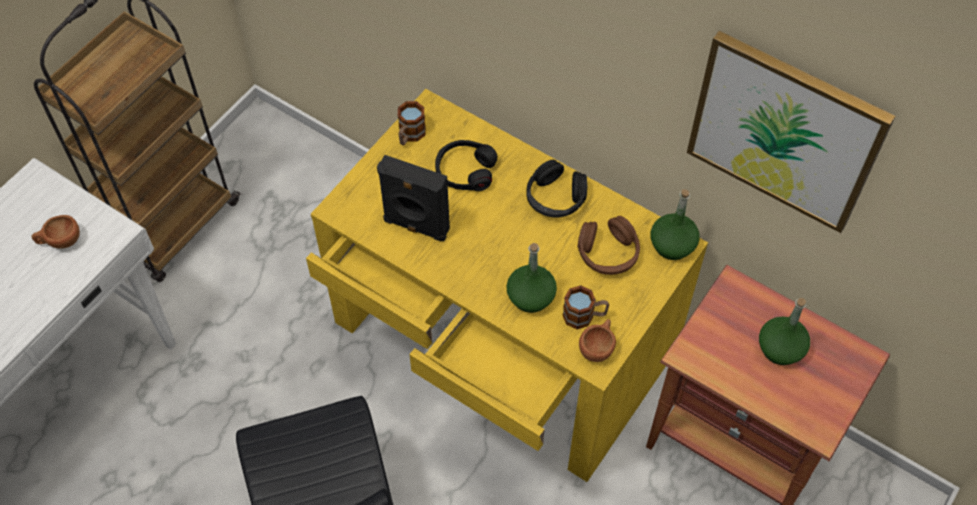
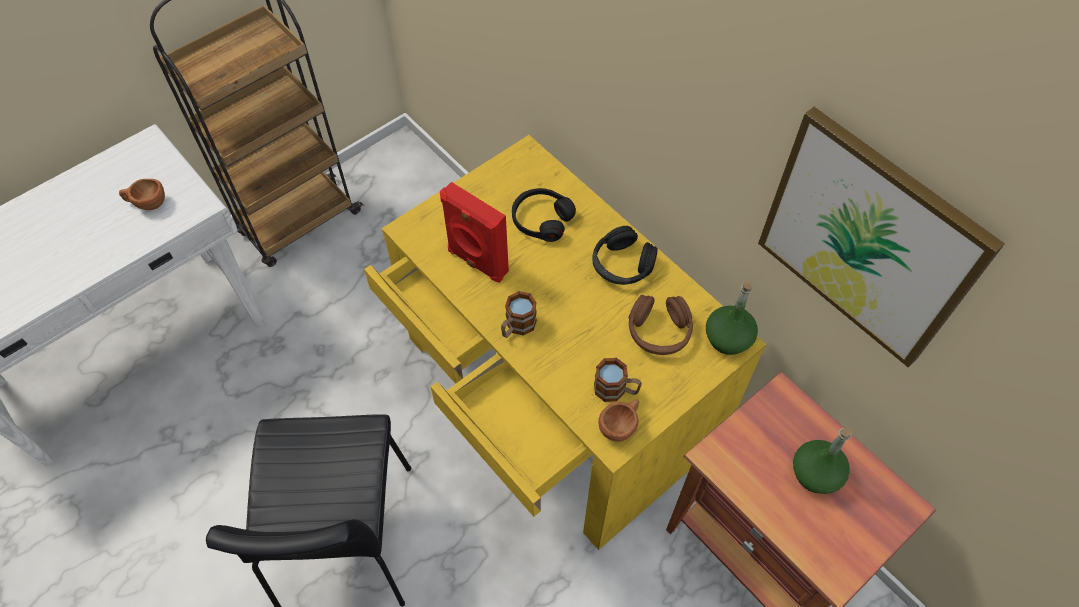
camera: 15 degrees right, 0 degrees up
black speaker [377,155,450,241] -> red speaker [440,182,509,283]
mug [398,101,426,145] -> mug moved to [501,291,537,338]
green bottle [507,243,557,313] -> none

